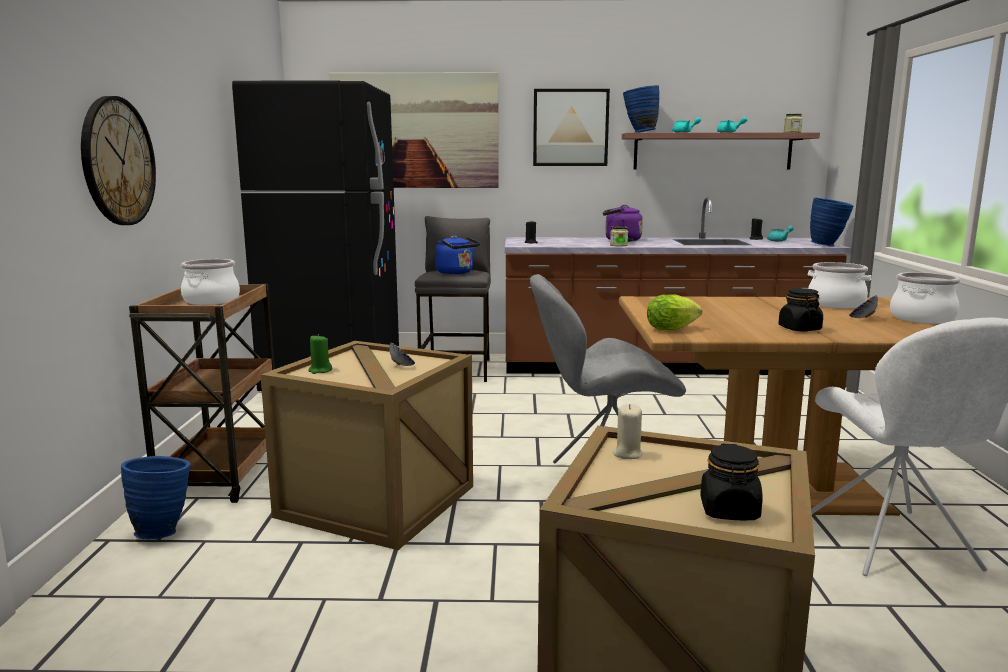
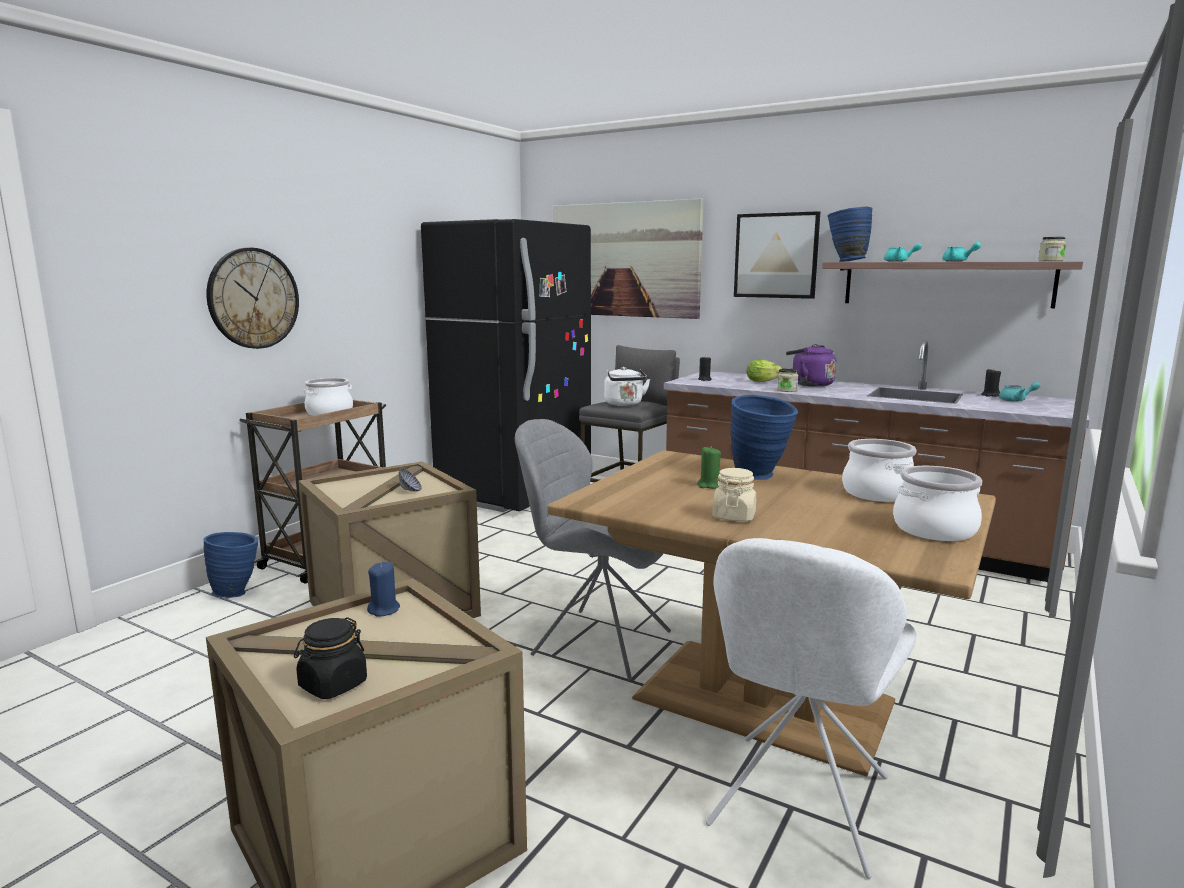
camera: 30 degrees right, 0 degrees up
green candle [308,334,332,374] -> green candle moved to [697,446,721,489]
blue kettle [435,235,480,274] -> white kettle [604,367,650,406]
beige candle [613,404,643,459] -> blue candle [367,562,400,617]
lettuce [647,294,702,330] -> lettuce moved to [747,359,783,382]
black jar [778,288,823,331] -> beige jar [713,468,756,521]
blue vase [810,198,853,247] -> blue vase moved to [730,395,798,480]
bowl [849,295,878,318] -> none

